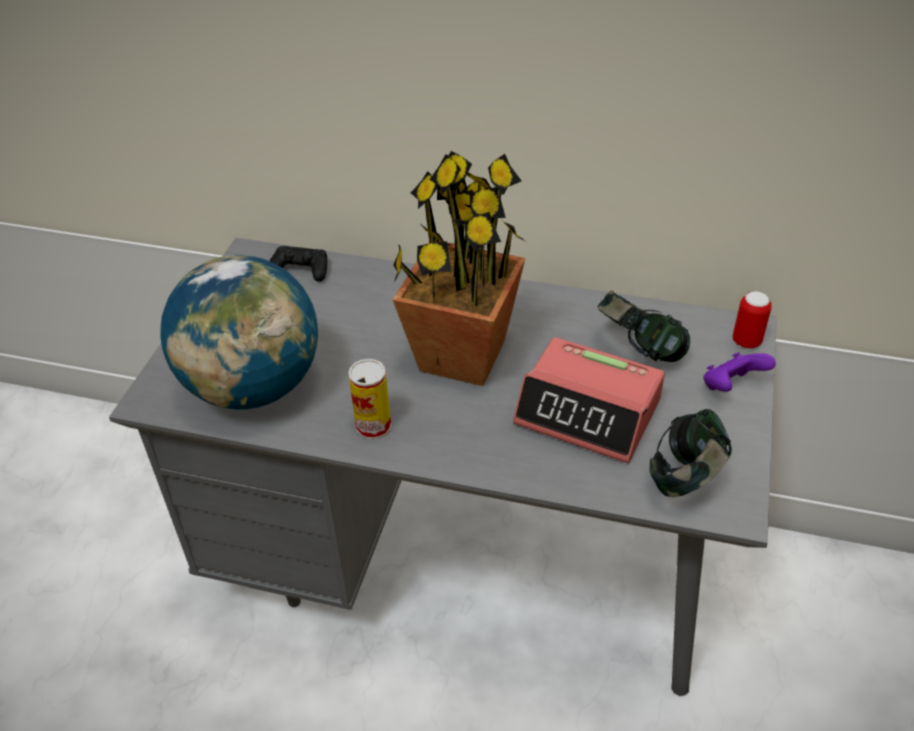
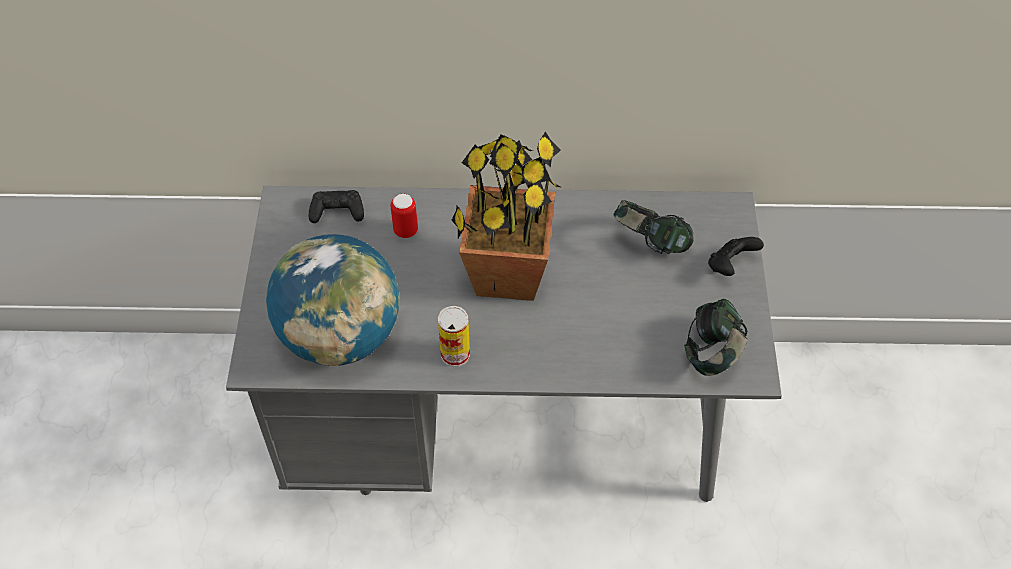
camera: 15 degrees left, 10 degrees up
alarm clock [513,337,665,463] -> none
purple game controller [703,352,776,392] -> black game controller [708,237,764,276]
can [733,292,772,349] -> can moved to [390,194,418,238]

